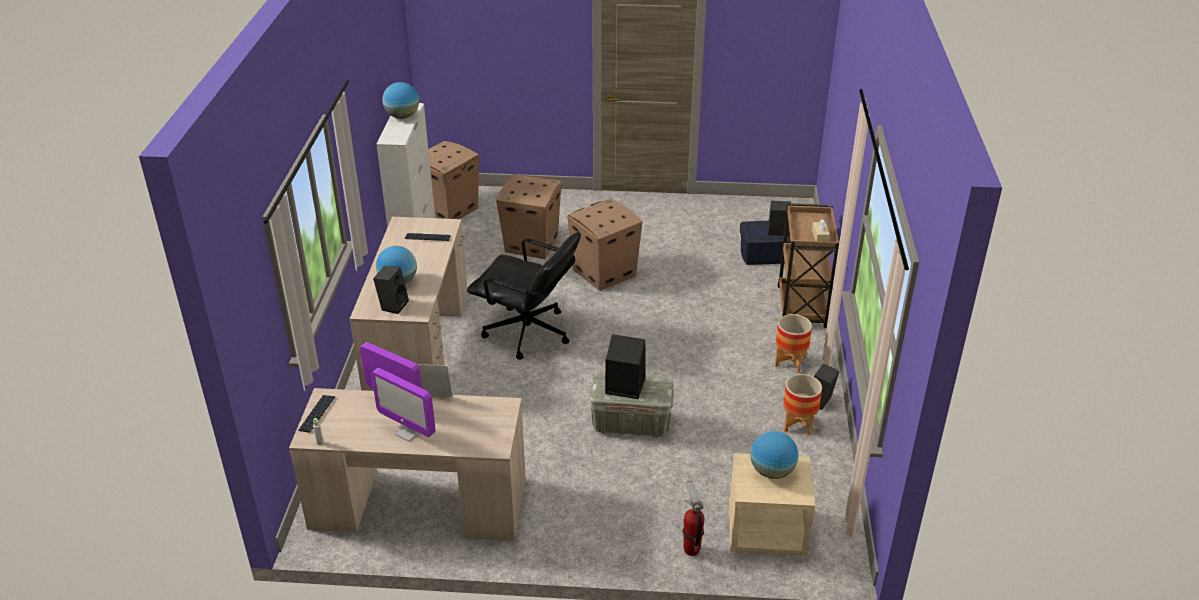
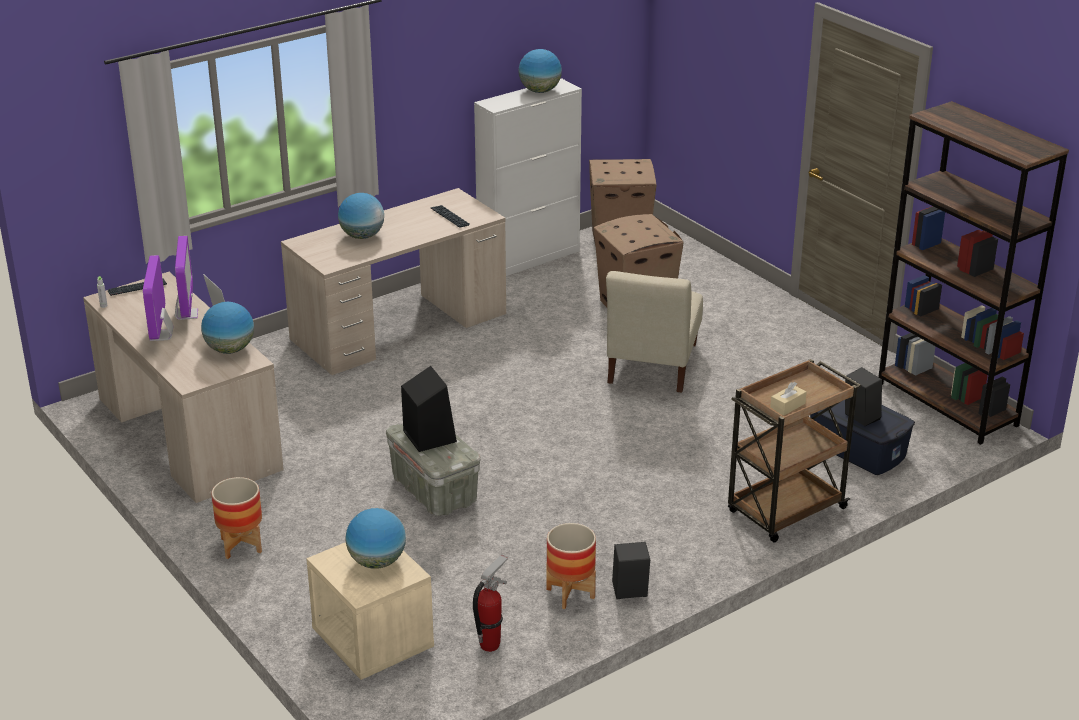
camera: 50 degrees right, 5 degrees down
black speaker [373,266,409,314] -> none
black office chair [467,232,581,360] -> none
cardboard box [567,199,643,291] -> beige chair [606,271,703,393]
fire extinguisher [682,481,704,556] -> fire extinguisher moved to [473,554,508,652]
planter [775,314,812,373] -> planter moved to [211,477,262,559]
none -> globe [201,302,254,354]
none -> brown bookcase [878,101,1069,445]

